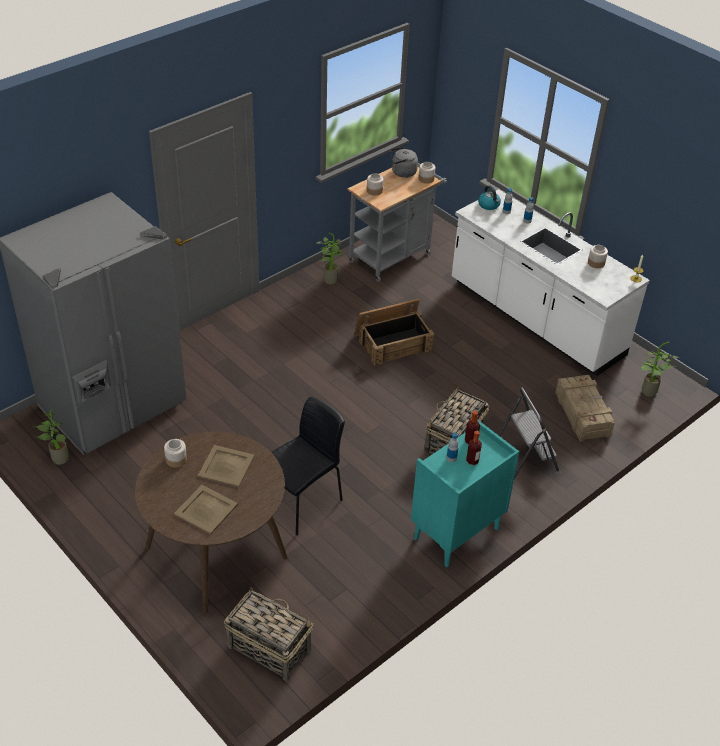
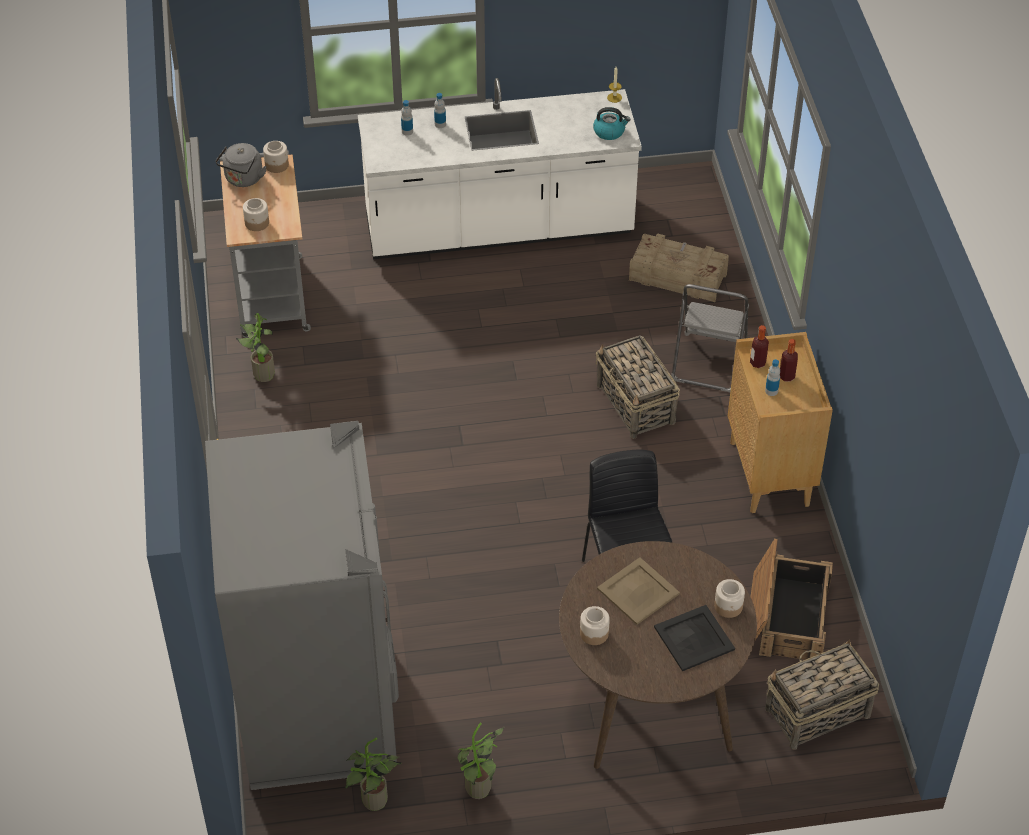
camera: 55 degrees left, 5 degrees up
beige tray [174,485,238,535] -> black tray [654,605,735,671]
crate [354,299,434,366] -> crate moved to [750,539,833,660]
turquoise cabinet [411,419,520,567] -> brown cabinet [728,332,833,513]
kettle [478,185,501,210] -> kettle moved to [593,107,631,140]
jar [588,245,608,268] -> jar moved to [714,579,745,618]
potted plant [641,341,679,397] -> potted plant moved to [458,722,504,799]

